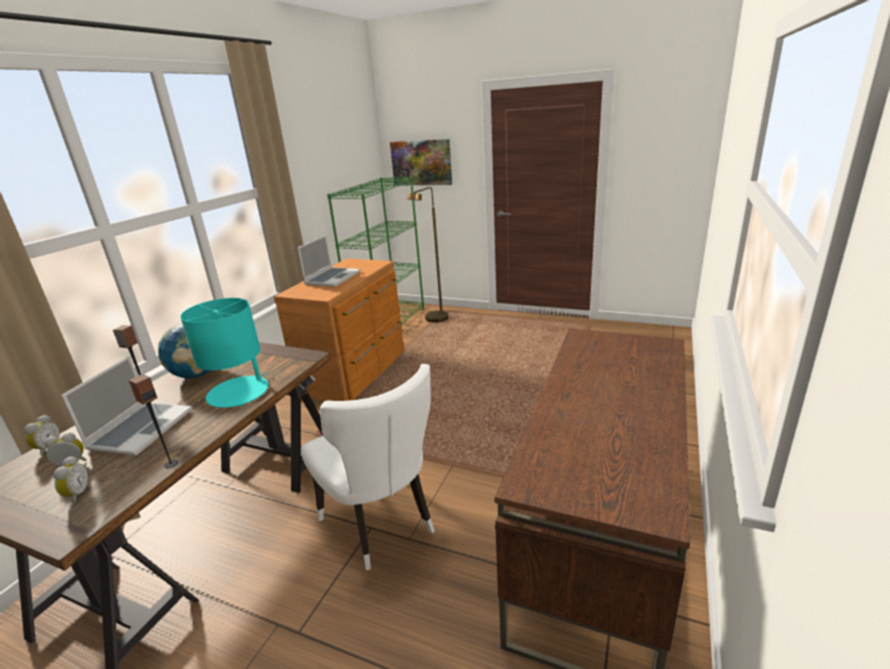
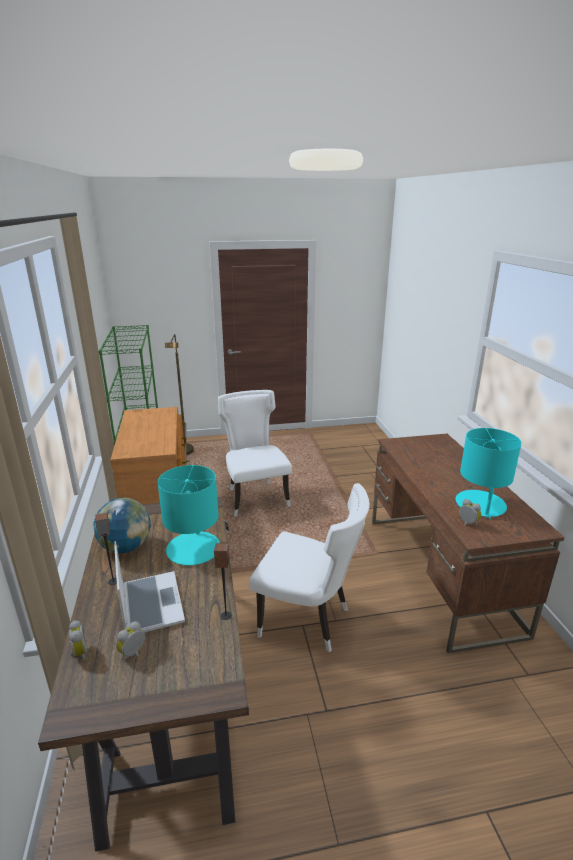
camera: 35 degrees left, 0 degrees up
alarm clock [53,456,89,503] -> alarm clock moved to [459,499,481,527]
laptop [297,235,360,287] -> none
picture [390,139,452,186] -> none
none -> white chair [218,390,292,517]
none -> turquoise table lamp [456,428,522,519]

